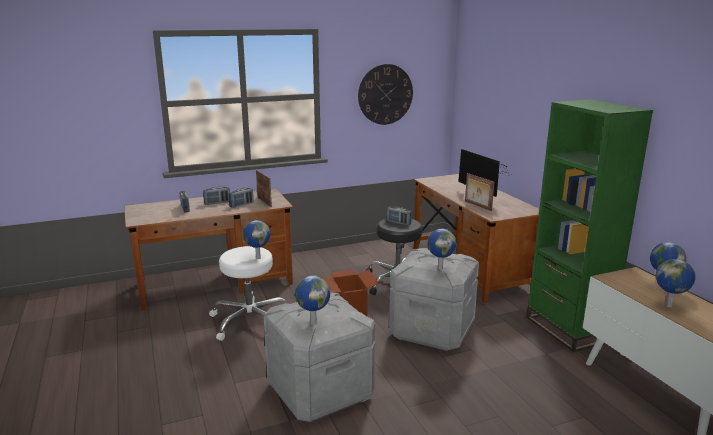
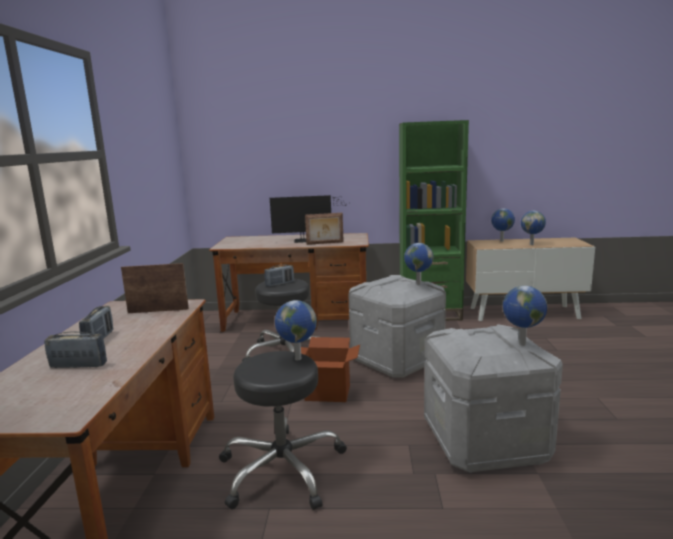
camera: 65 degrees left, 5 degrees down
white stool [209,246,288,341] -> black stool [219,351,347,510]
radio [229,188,254,208] -> none
wall clock [358,64,413,125] -> none

